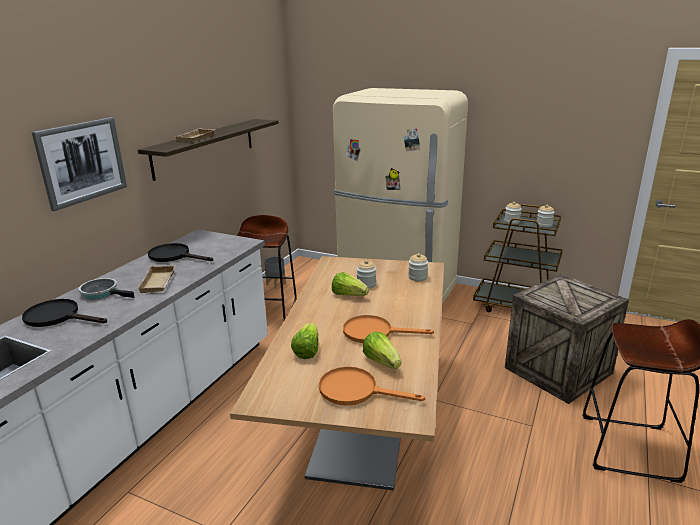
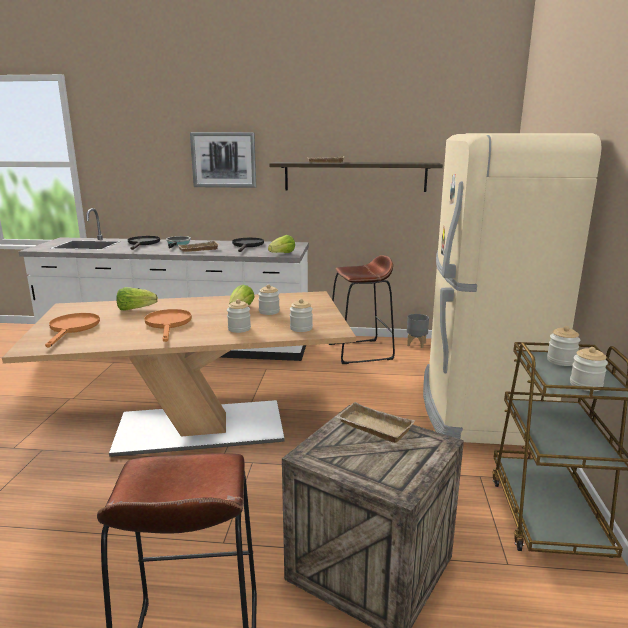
camera: 70 degrees right, 5 degrees down
lettuce [363,332,401,369] -> lettuce moved to [268,235,295,253]
none -> jar [227,299,251,333]
none -> beige tray [335,402,415,443]

